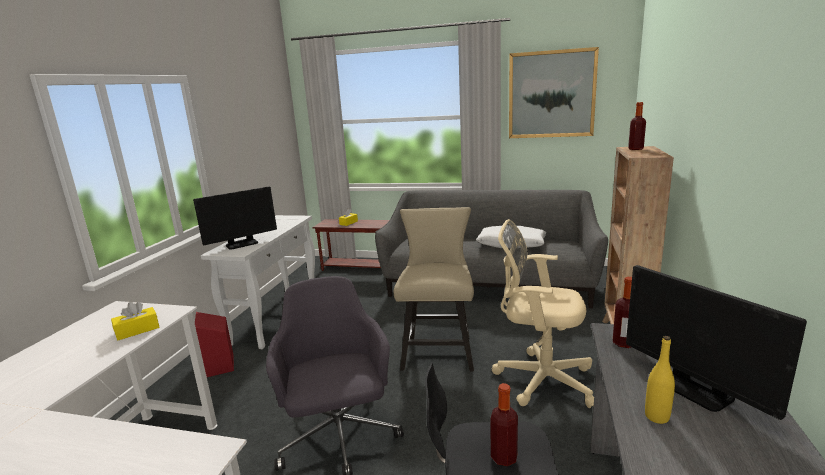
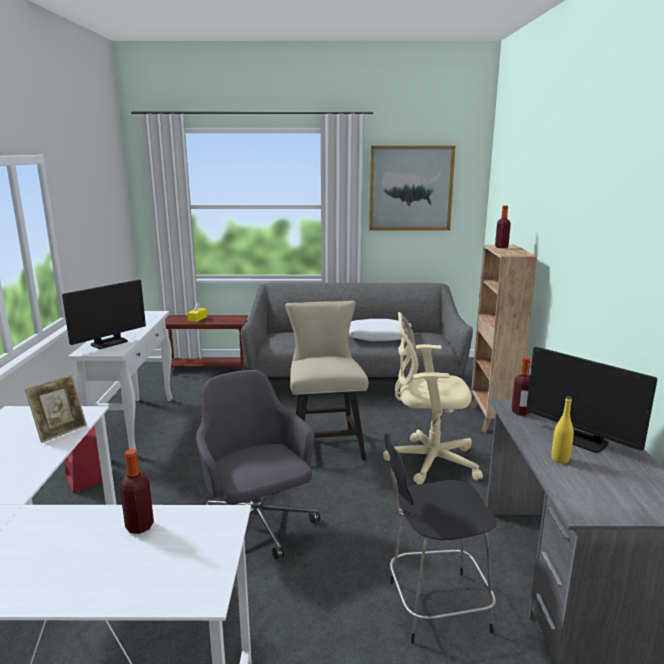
camera: 15 degrees left, 0 degrees up
yellow tissue box [111,302,160,340] -> picture frame [25,375,87,443]
bottle [490,383,518,466] -> bottle moved to [120,449,154,534]

